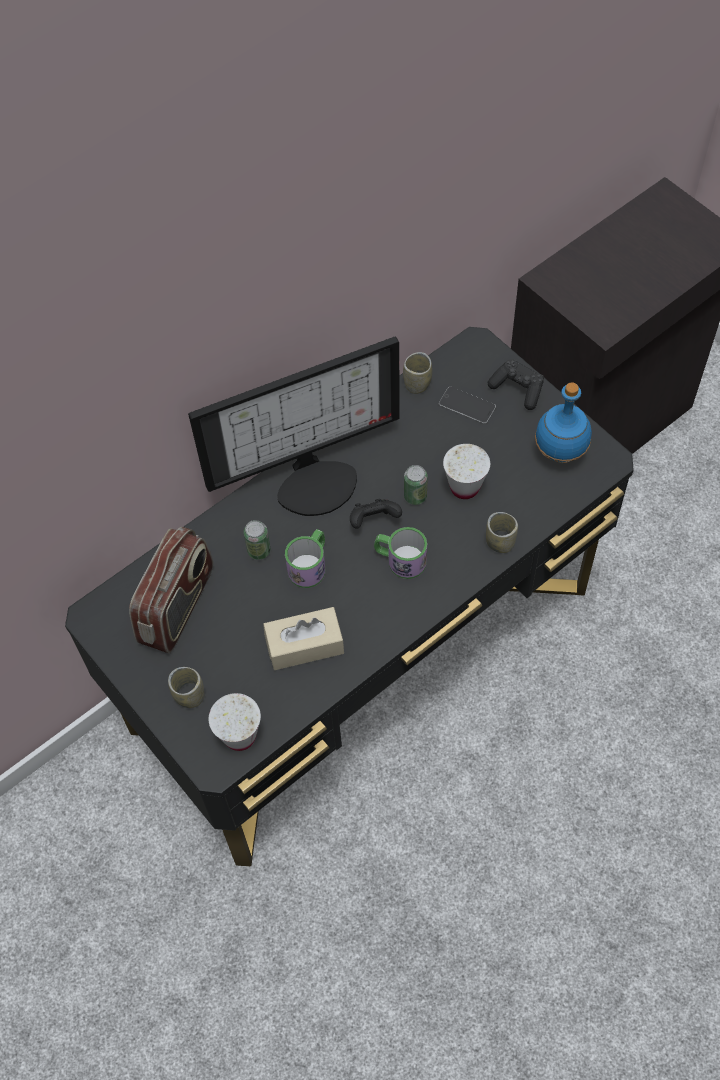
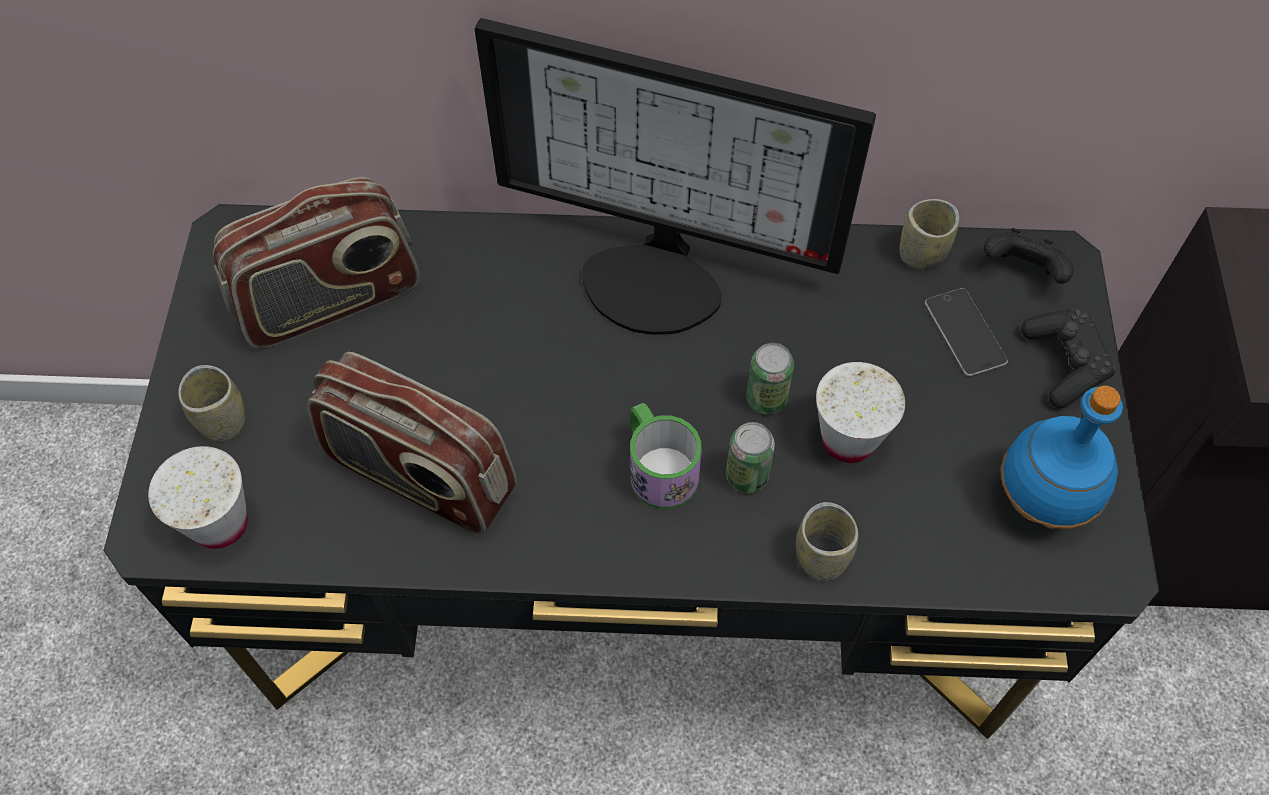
camera: 40 degrees right, 0 degrees up
can [244,520,271,560] -> can moved to [726,422,775,493]
beige tissue box [263,607,344,670] -> radio [306,351,517,535]
mug [285,529,325,588] -> none
black game controller [350,499,402,528] -> black game controller moved to [984,228,1074,284]

